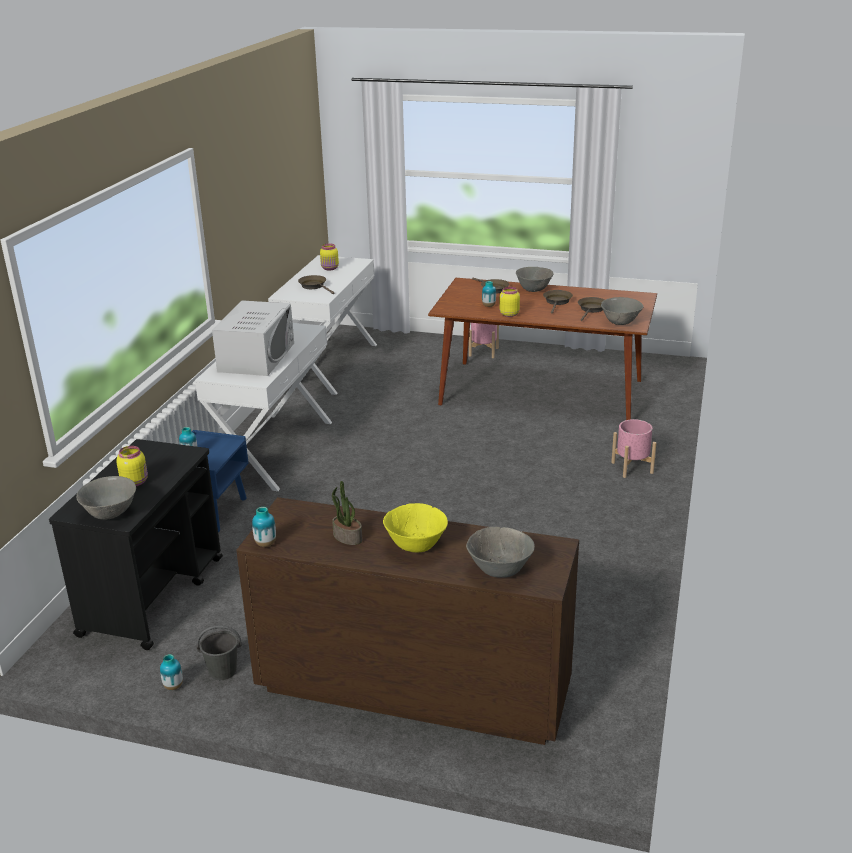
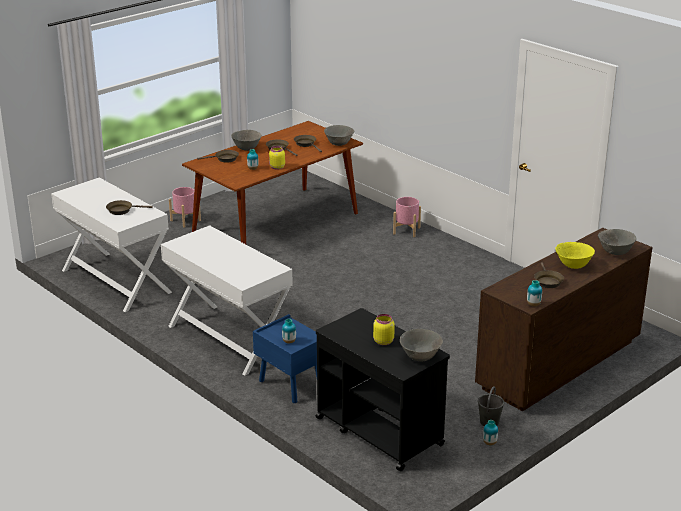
camera: 60 degrees left, 0 degrees up
white microwave [212,300,294,376] -> none
yellow jar [320,243,339,271] -> none
potted plant [332,481,362,545] -> brown frying pan [534,263,564,288]

